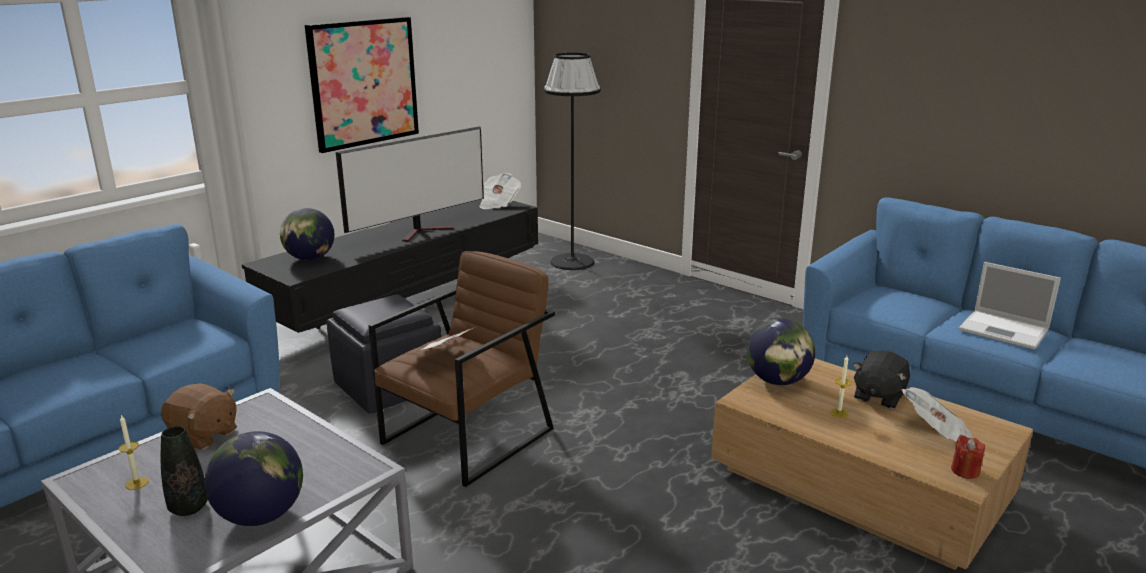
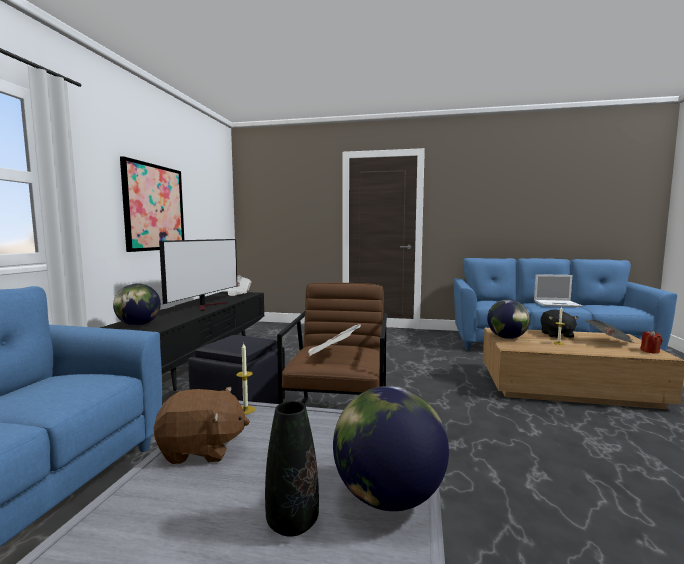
camera: 30 degrees left, 15 degrees down
candle [118,414,149,490] -> candle moved to [236,342,255,414]
black floor lamp [544,53,601,270] -> none

